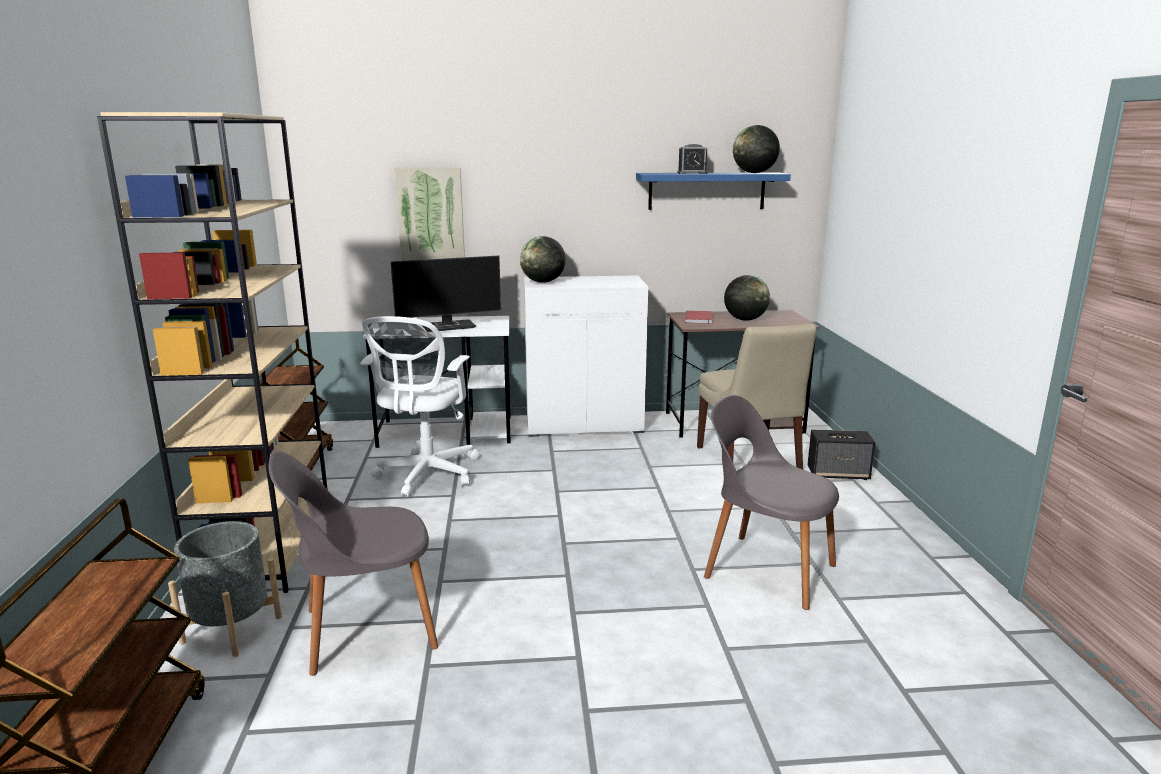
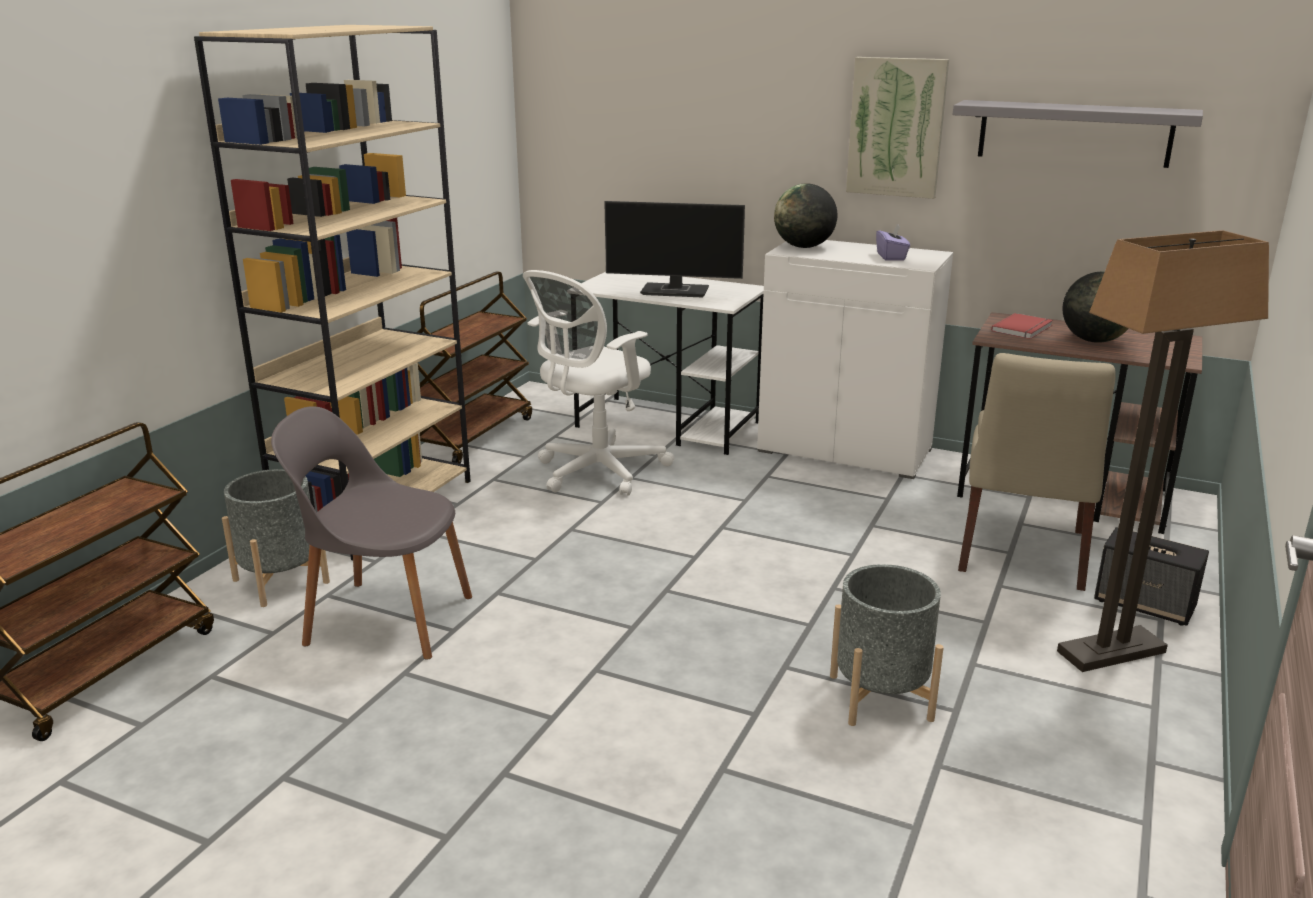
camera: 30 degrees right, 5 degrees up
picture [394,167,465,261] -> picture moved to [846,57,949,199]
blue shelf [636,172,791,210] -> grey shelf [953,100,1203,168]
alarm clock [677,144,708,174] -> none
grey chair [704,395,839,610] -> grey planter [830,564,944,726]
globe [733,125,780,173] -> none
none -> purple tissue box [876,224,910,261]
none -> floor lamp [1057,230,1269,672]

